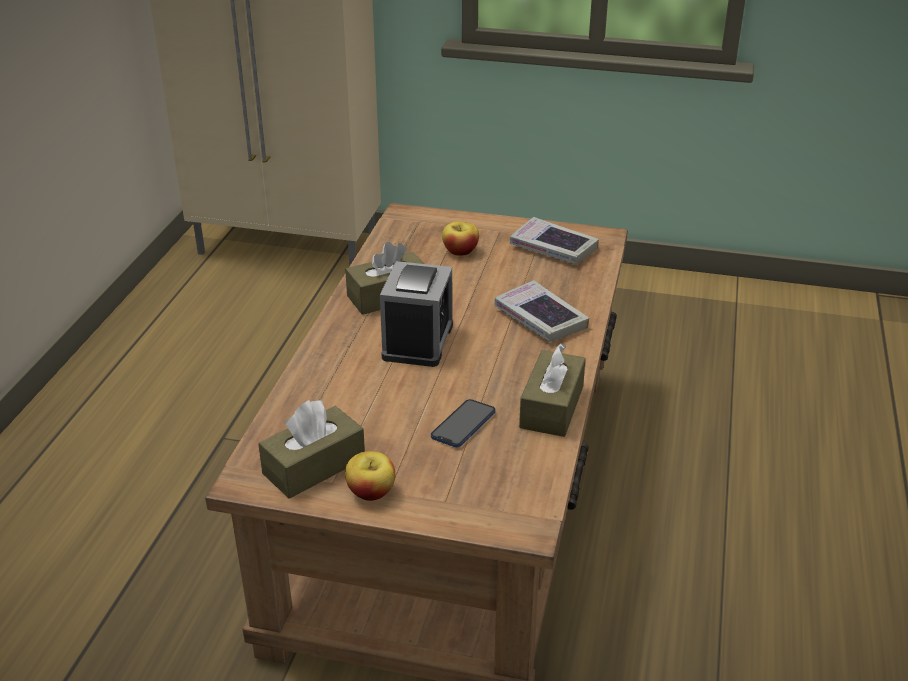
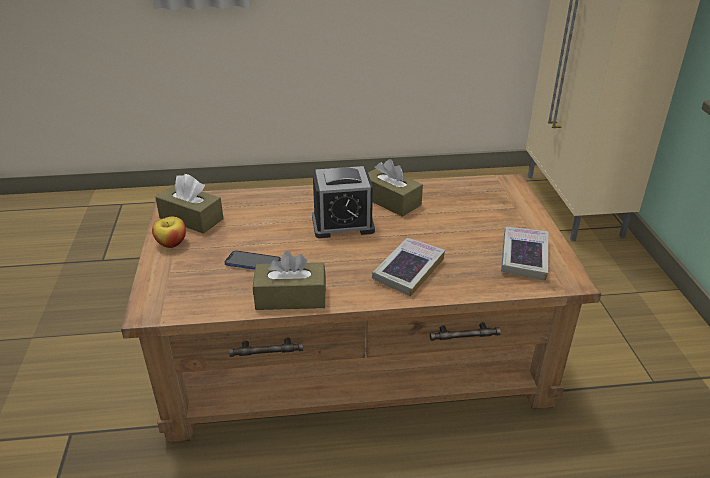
camera: 70 degrees right, 0 degrees up
apple [442,221,479,256] -> none

